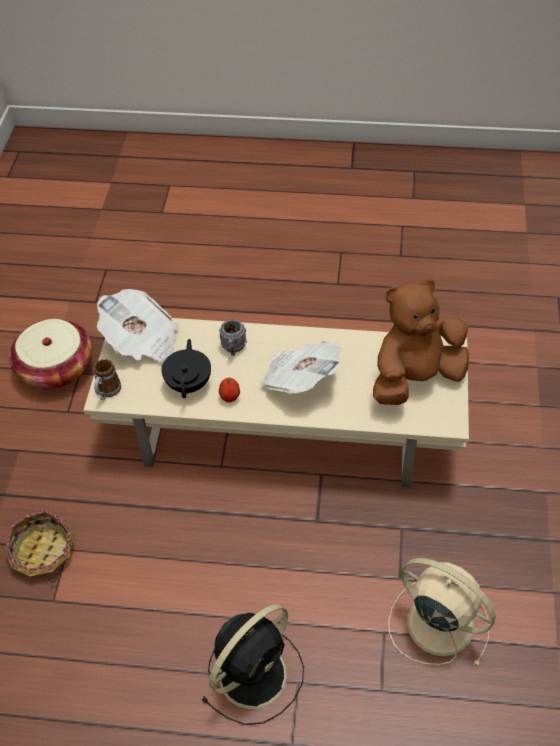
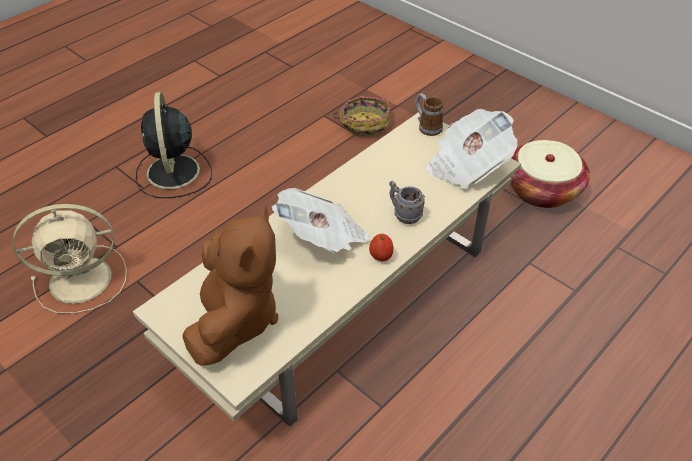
camera: 125 degrees right, 5 degrees down
black teapot [161,339,211,398] -> none
apple [219,378,240,403] -> apple moved to [369,234,394,261]

